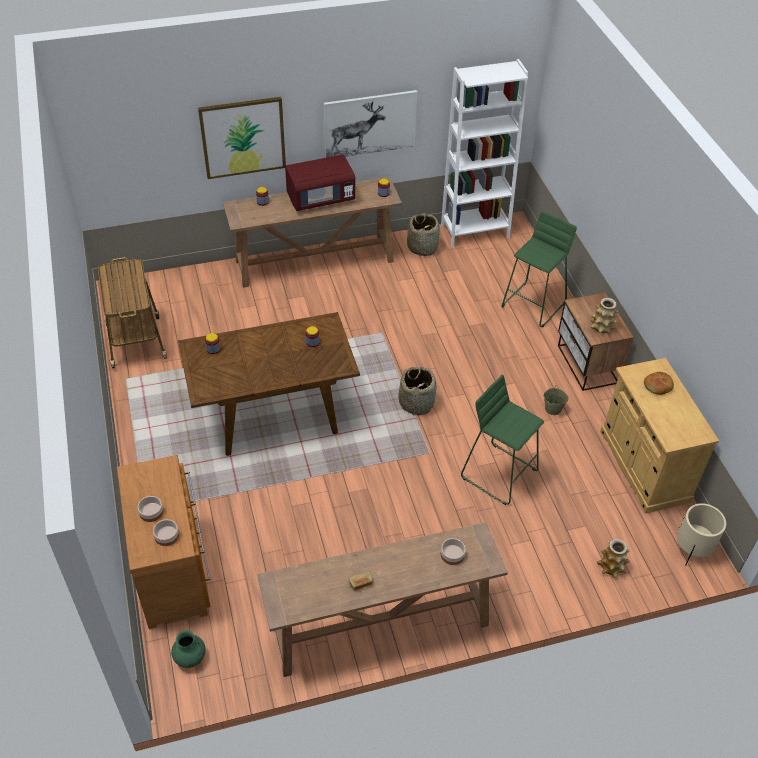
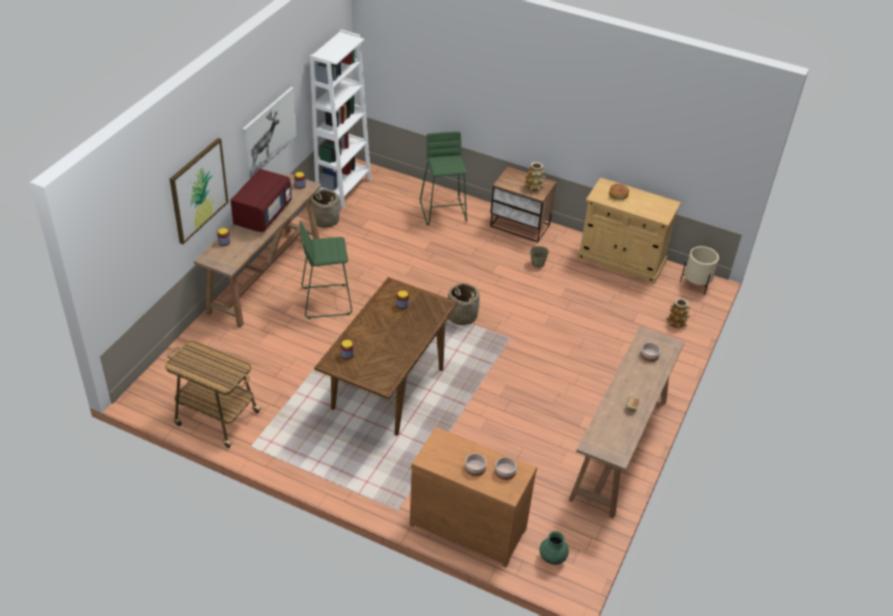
camera: 50 degrees left, 5 degrees down
green stool [461,375,544,505] -> green stool moved to [300,221,352,319]

